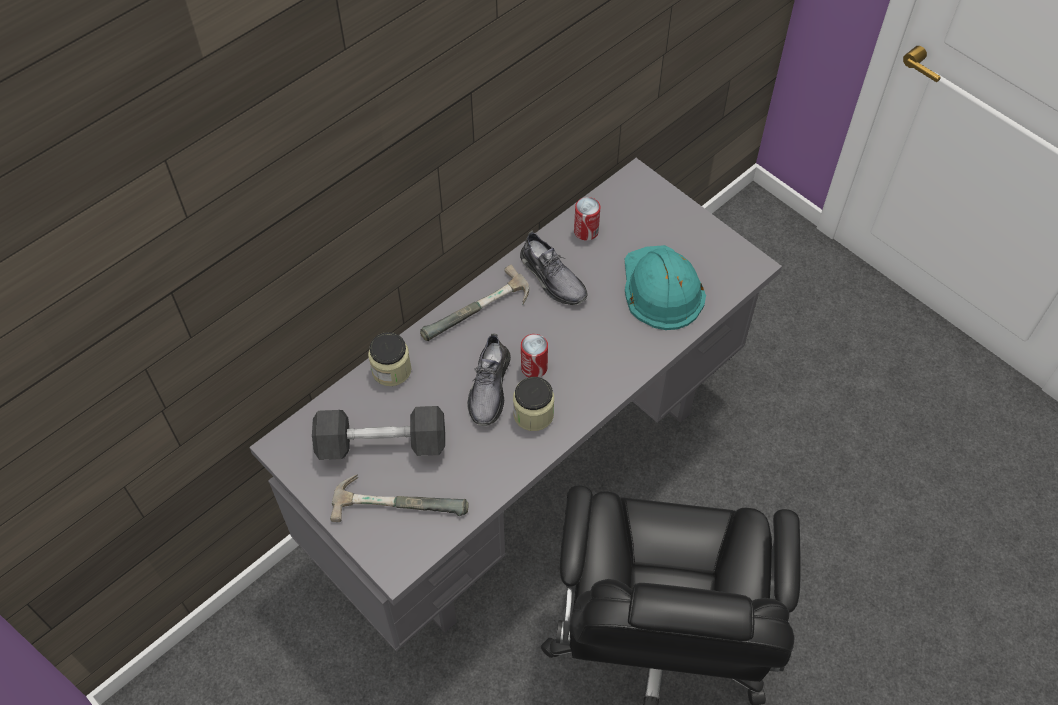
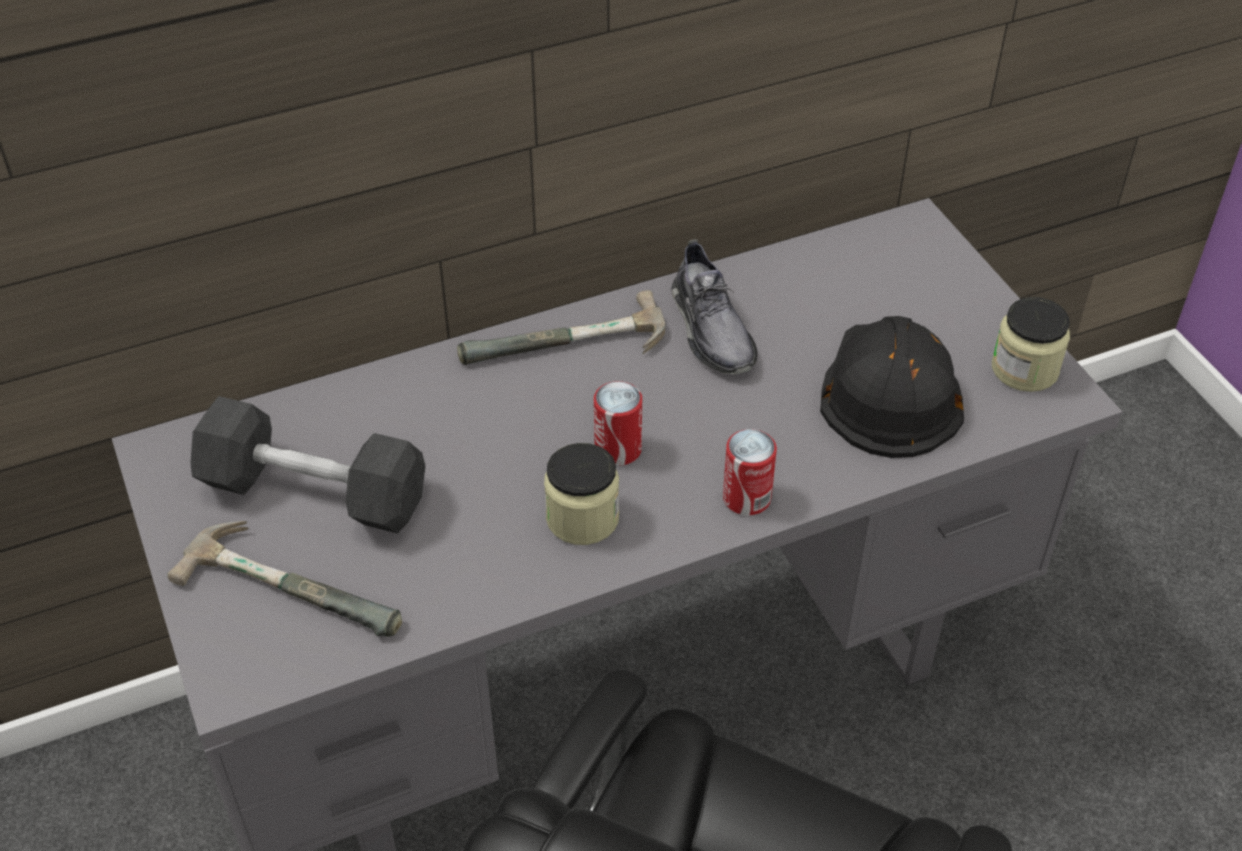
camera: 20 degrees right, 10 degrees down
jar [368,332,412,386] -> jar moved to [992,297,1070,392]
grey shoe [467,334,511,426] -> none
can [574,197,600,240] -> can moved to [723,429,777,515]
turquoise hard hat [625,245,706,330] -> black hard hat [820,316,964,458]

